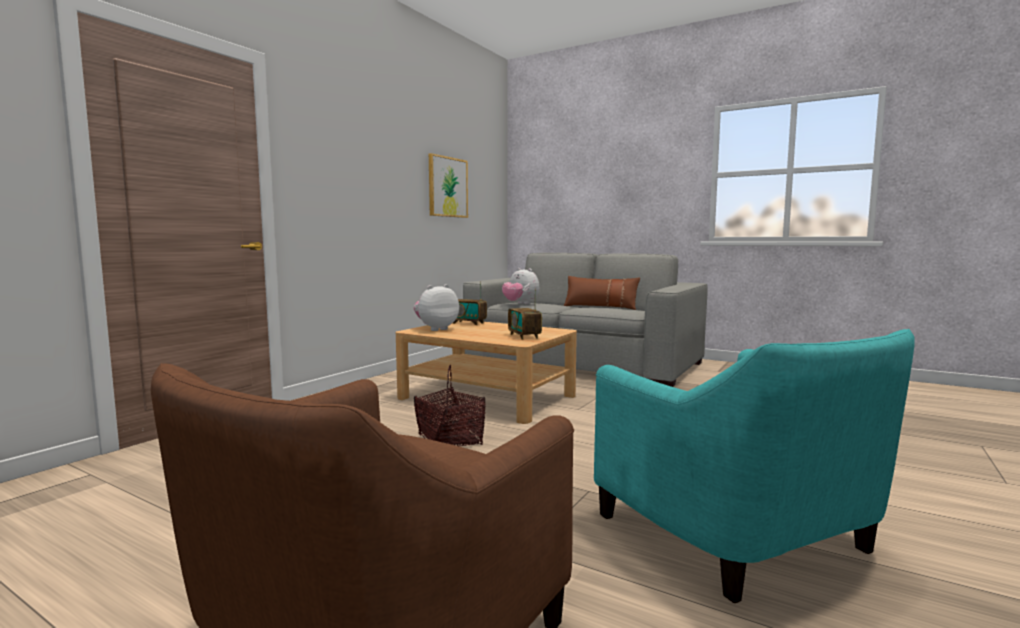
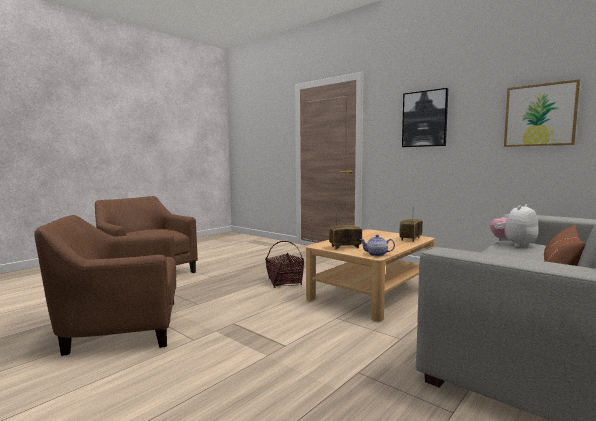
camera: 100 degrees right, 0 degrees up
plush toy [414,284,459,331] -> none
turquoise armchair [594,329,915,603] -> brown armchair [34,215,176,356]
none -> teapot [360,234,395,256]
none -> picture [402,88,448,147]

